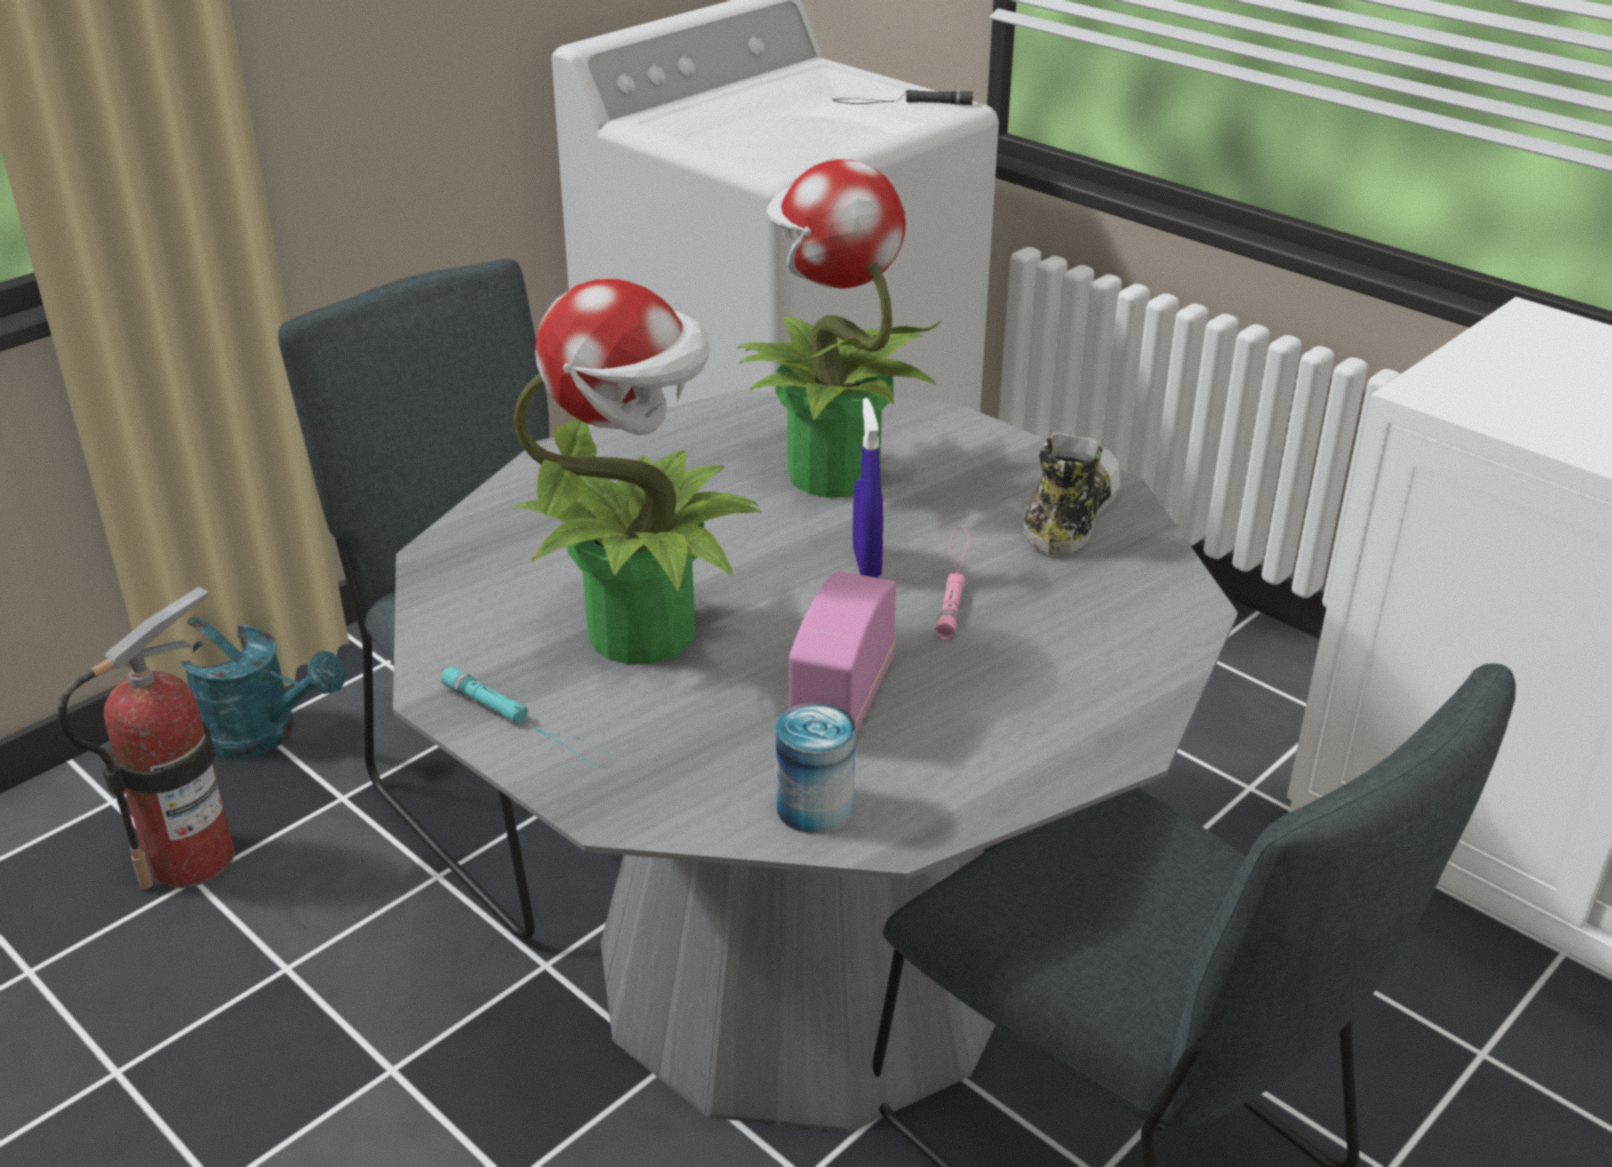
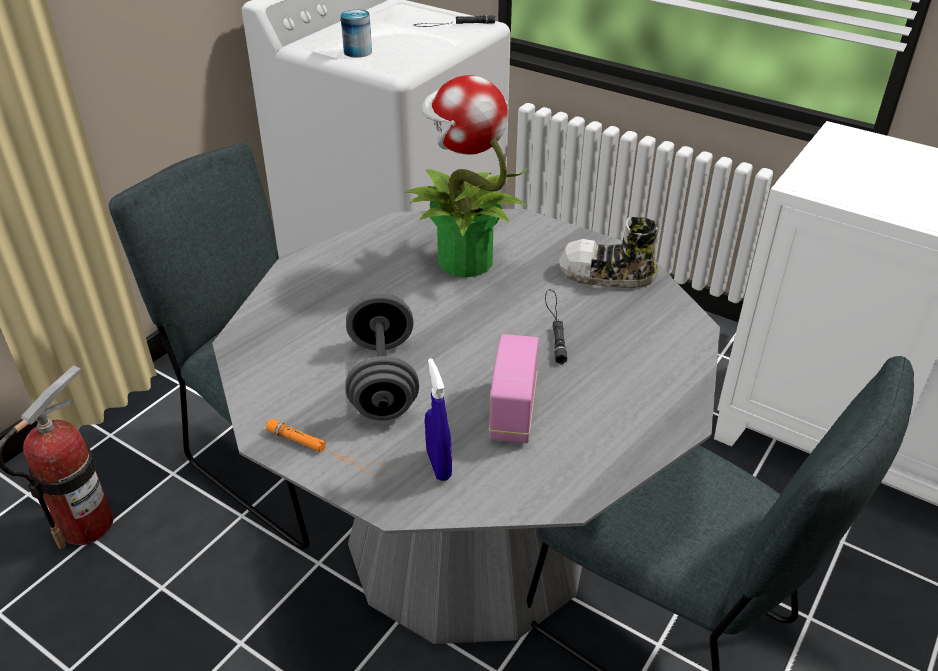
camera: 10 degrees left, 5 degrees up
turquoise watering can [181,616,346,758] -> none
turquoise flashlight [441,666,616,767] -> orange flashlight [266,419,389,475]
potted plant [512,279,761,664] -> grey dumbbell [345,291,419,420]
can [776,702,856,834] -> can moved to [340,9,372,57]
blue spray bottle [853,398,883,578] -> blue spray bottle moved to [425,358,452,481]
pink flashlight [935,528,969,641] -> black flashlight [545,290,567,364]
shoe [1024,433,1120,555] -> shoe turned 90 degrees counterclockwise [559,217,658,288]

